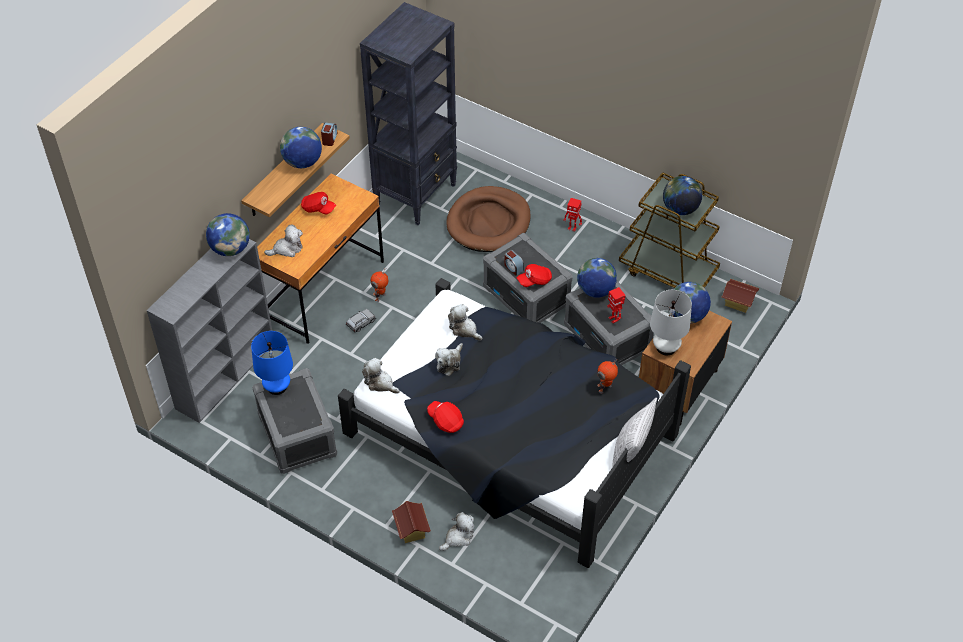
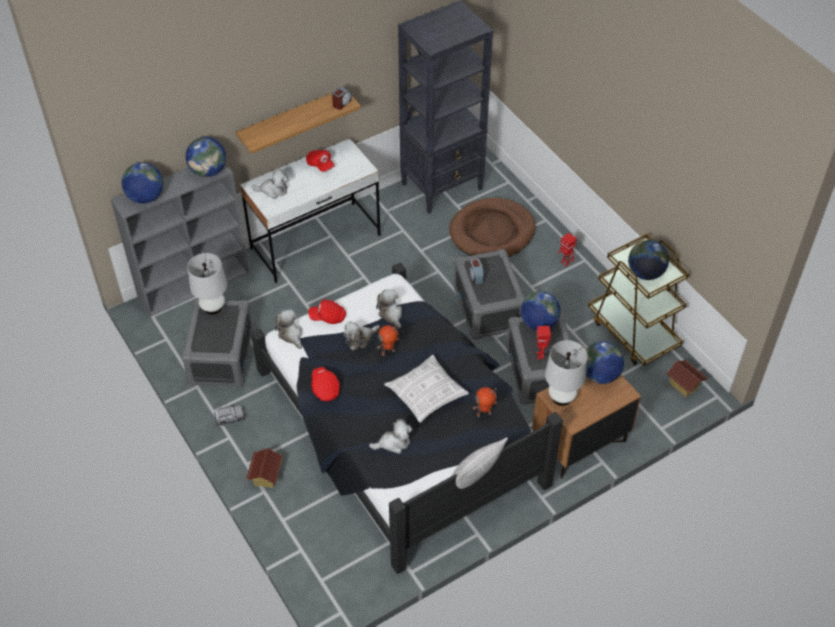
camera: 25 degrees right, 0 degrees up
blue table lamp [251,331,293,395] -> white table lamp [187,253,227,315]
brown desk [257,174,384,344] -> white desk [240,139,380,283]
globe [280,127,322,168] -> globe moved to [122,163,163,204]
grey toy car [346,309,376,333] -> grey toy car moved to [214,405,245,426]
toy robot [371,268,388,302] -> toy robot moved to [377,324,399,356]
plush toy [439,512,475,551] -> plush toy moved to [369,419,412,454]
red cap [517,264,552,287] -> red cap moved to [308,300,346,324]
none -> pillow [384,355,469,423]

